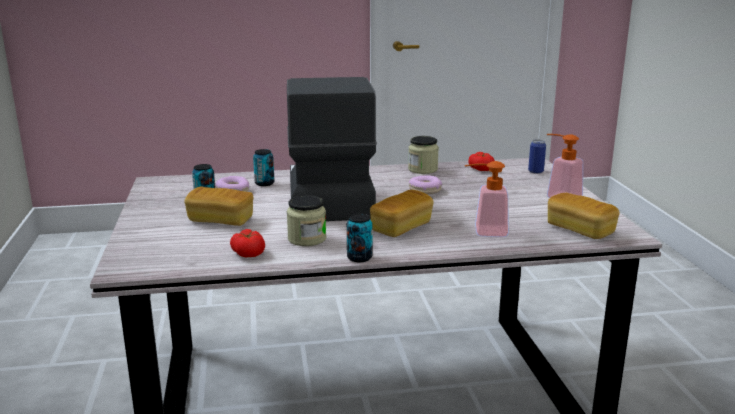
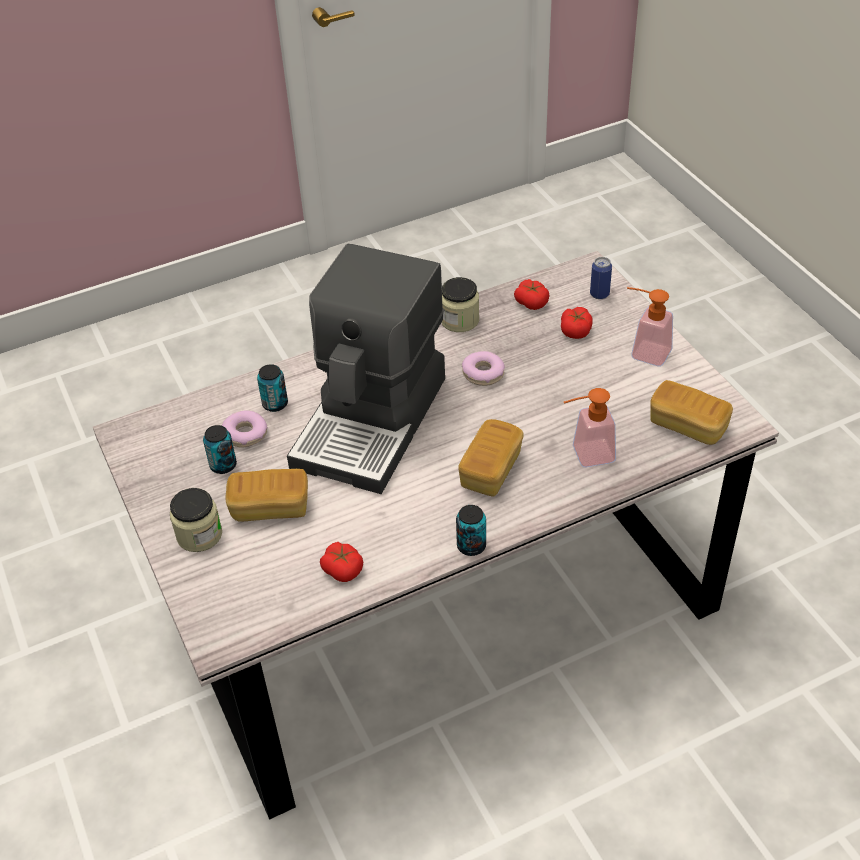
camera: 15 degrees left, 25 degrees up
coffee machine [287,77,377,221] -> coffee machine turned 135 degrees counterclockwise [287,244,445,494]
jar [287,195,326,246] -> jar moved to [170,488,222,552]
none -> tomato [561,307,593,339]

